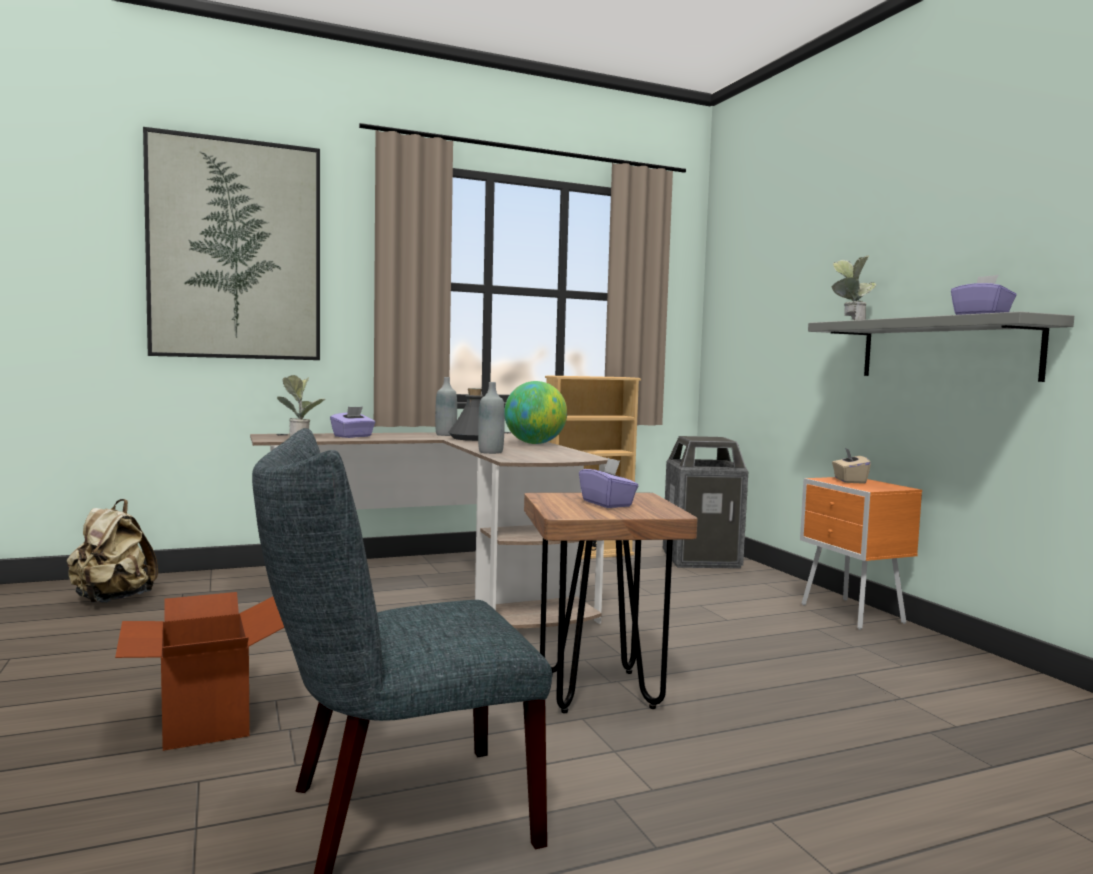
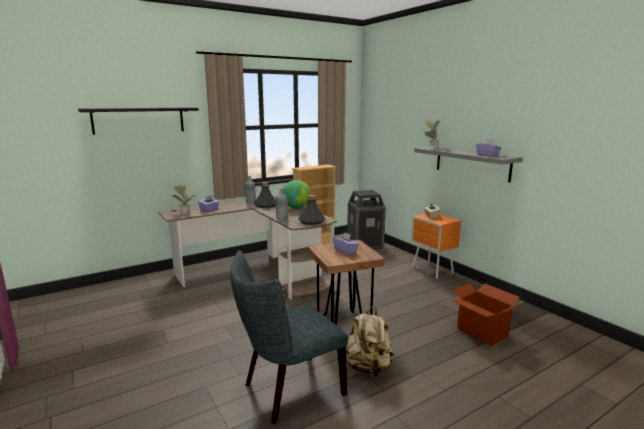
camera: 10 degrees left, 10 degrees up
beige backpack [67,499,158,603] -> beige backpack moved to [346,307,394,377]
cardboard box [115,592,284,751] -> cardboard box moved to [452,283,520,346]
picture [143,127,320,360] -> black shelf [78,108,199,135]
none -> grey bottle [298,195,325,225]

